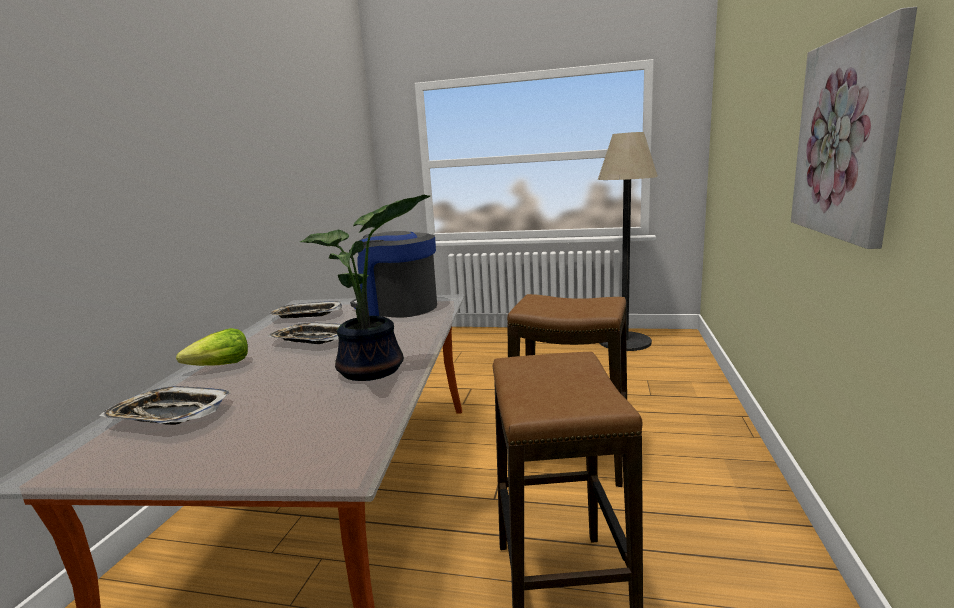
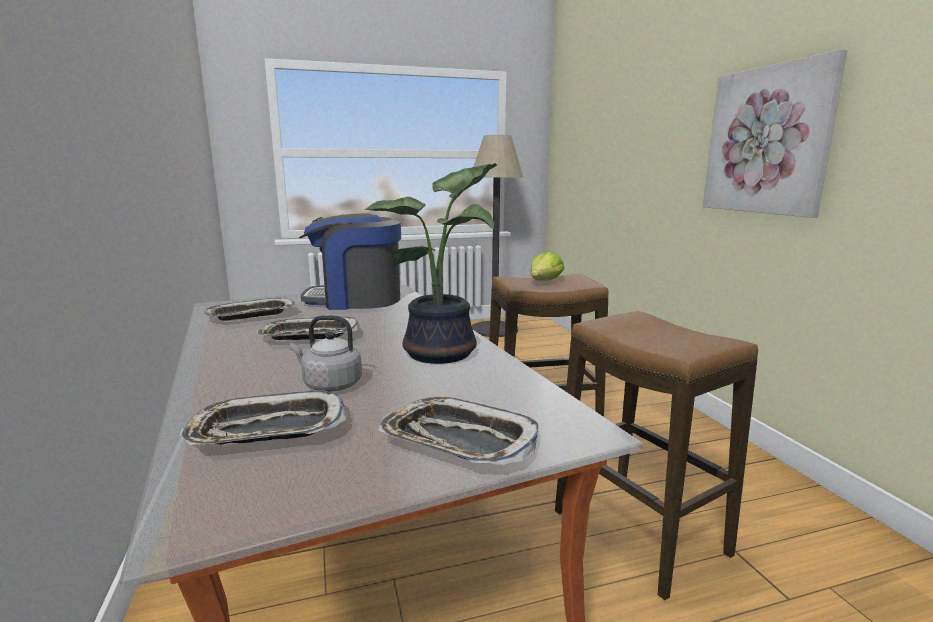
camera: 30 degrees left, 0 degrees up
lettuce [176,328,248,366] -> lettuce moved to [531,251,565,281]
none -> grey kettle [290,315,362,392]
none -> tray [378,397,538,465]

